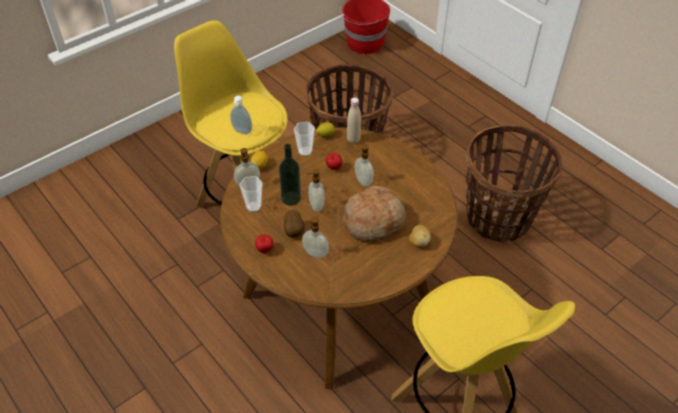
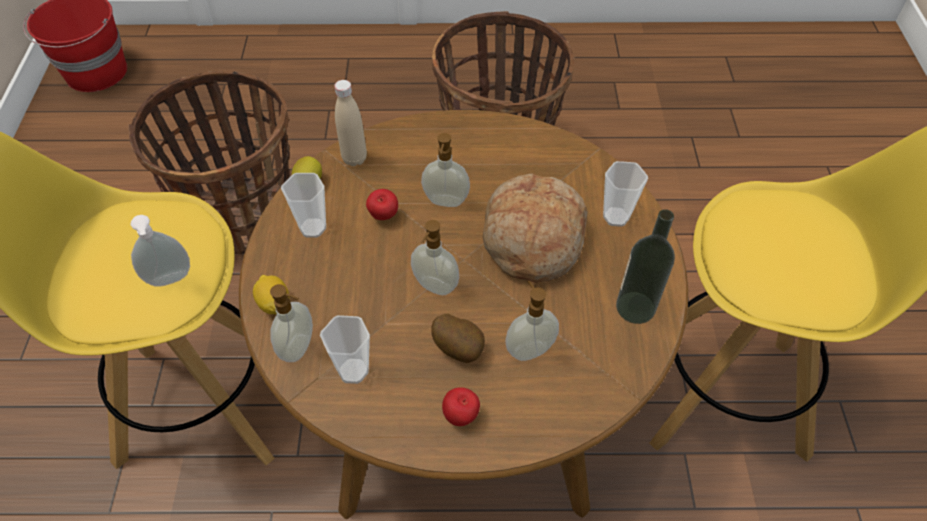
camera: 50 degrees left, 5 degrees up
bottle [279,144,301,206] -> bottle moved to [616,209,675,324]
potato [409,225,431,248] -> cup [603,161,648,227]

